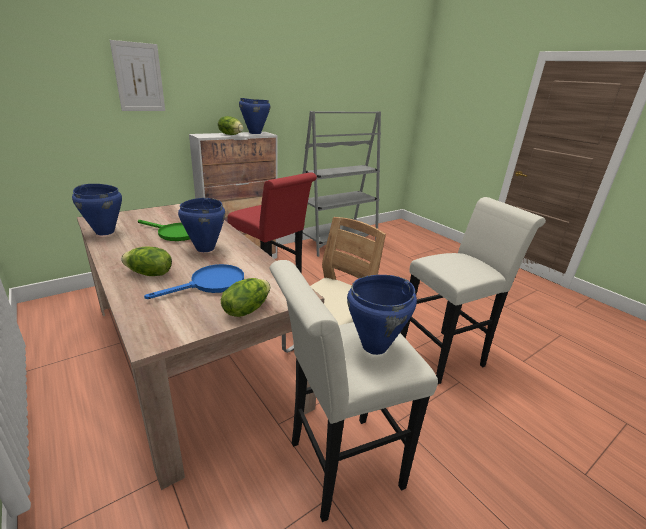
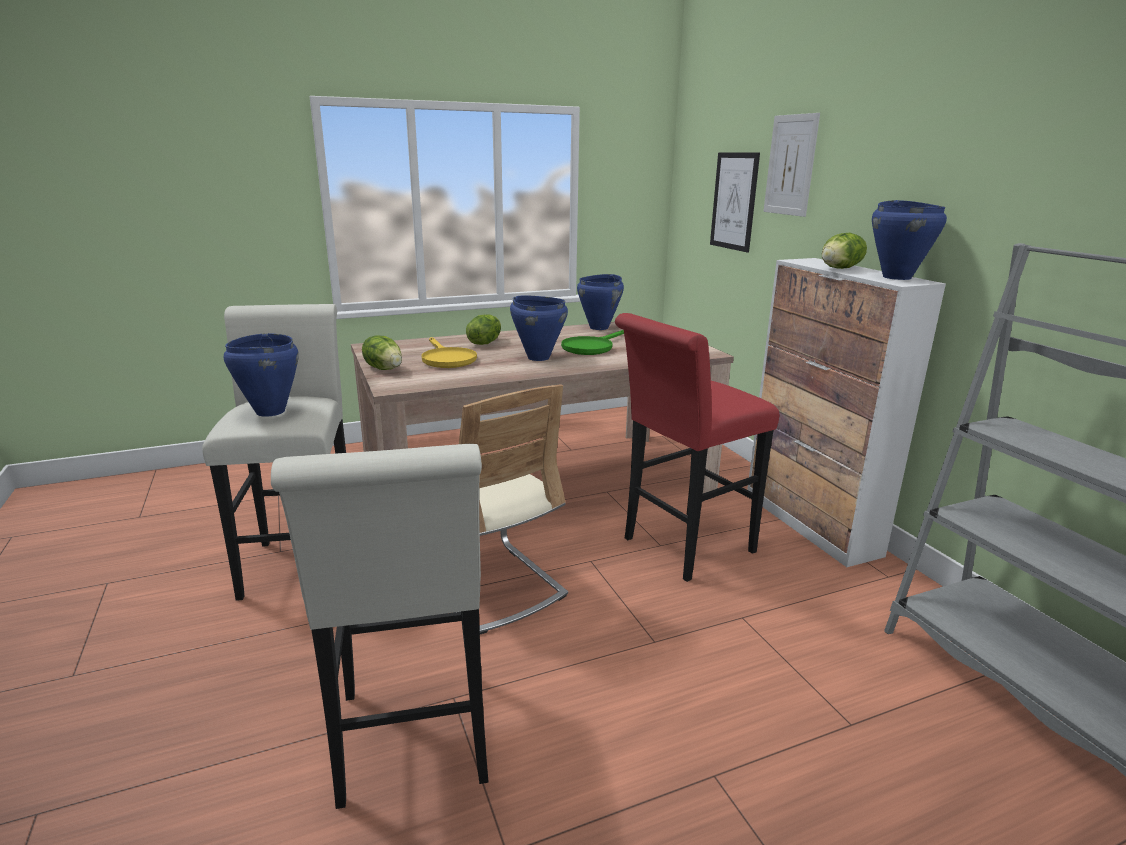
camera: 105 degrees right, 5 degrees down
blue frying pan [144,264,244,299] -> yellow frying pan [422,337,477,368]
none -> picture [710,152,760,252]

